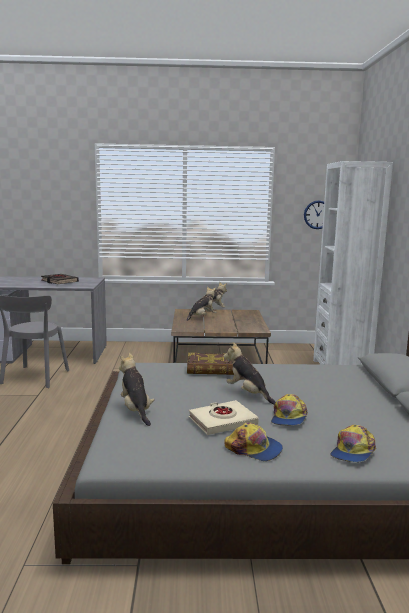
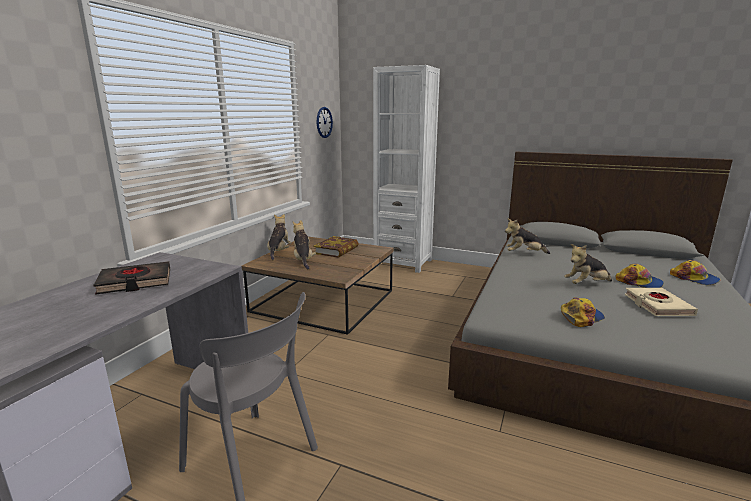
camera: 65 degrees left, 5 degrees up
plush toy [119,353,155,426] -> plush toy moved to [505,218,550,254]
book [187,352,234,375] -> book moved to [313,236,359,258]
cap [224,422,283,461] -> cap moved to [561,297,605,327]

